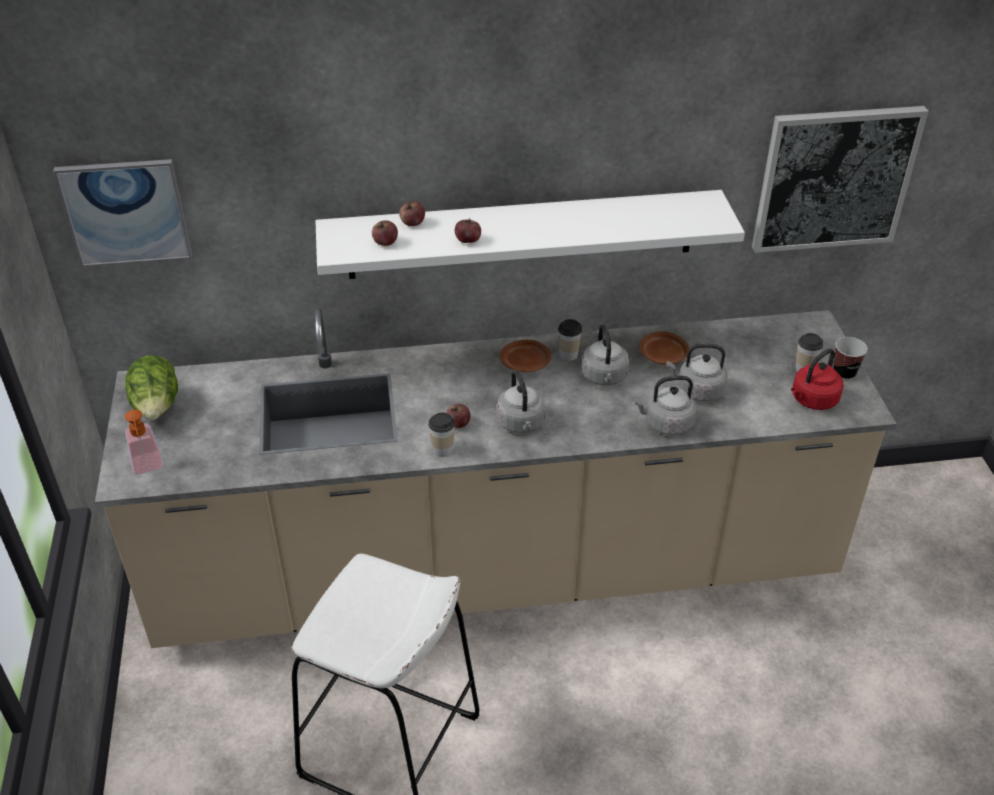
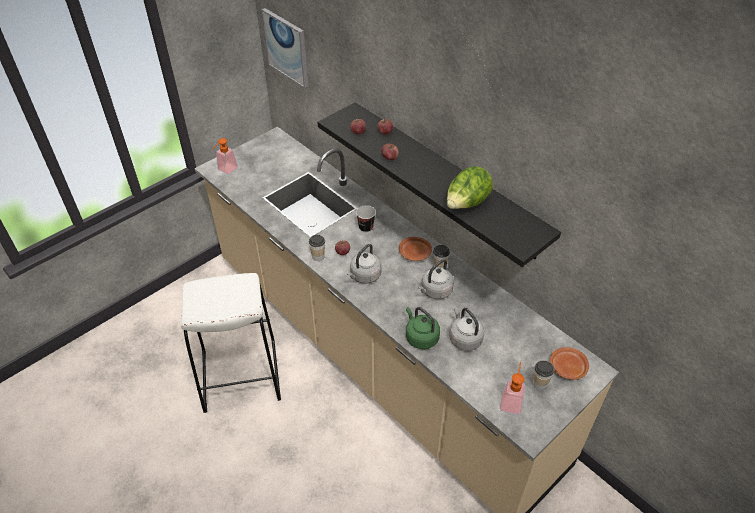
camera: 55 degrees right, 5 degrees up
lettuce [125,355,178,420] -> lettuce moved to [447,166,493,209]
white shelf [315,190,745,279] -> black shelf [317,102,561,267]
grey kettle [633,376,697,435] -> green kettle [406,307,440,349]
brown plate [639,331,689,365] -> brown plate moved to [550,347,589,380]
picture [752,106,929,253] -> none
red kettle [791,349,844,410] -> soap dispenser [500,362,525,415]
cup [833,337,868,380] -> cup moved to [356,205,376,232]

